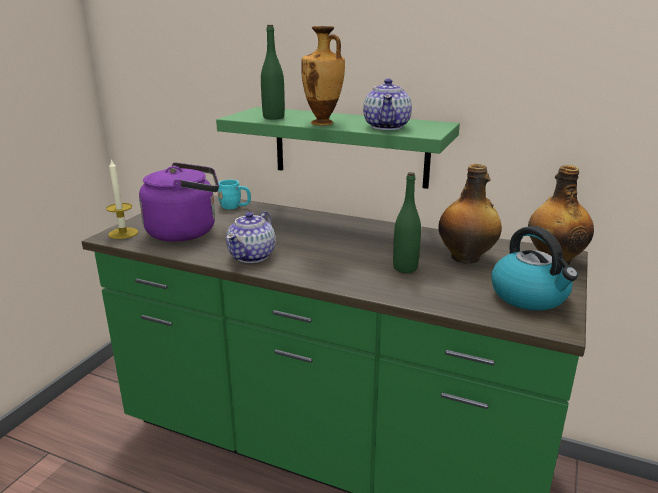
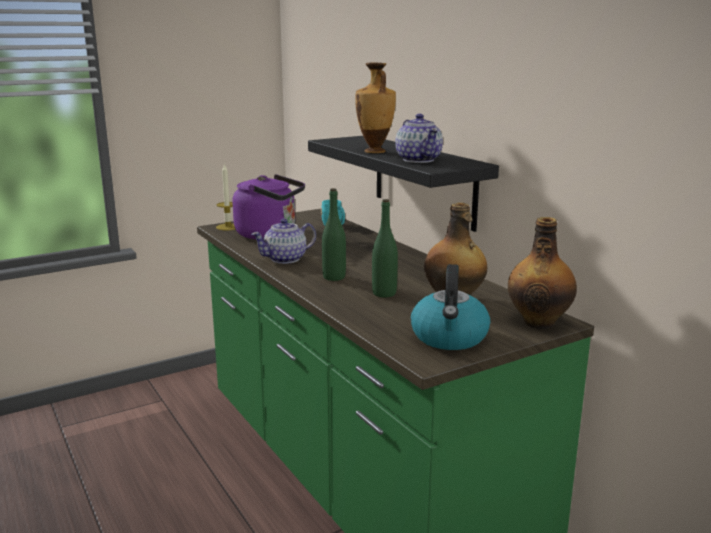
camera: 35 degrees right, 5 degrees down
green shelf [216,107,460,189] -> black shelf [308,136,499,232]
green bottle [261,25,285,120] -> green bottle moved to [322,188,346,281]
teapot [363,79,412,130] -> teapot turned 60 degrees counterclockwise [395,114,443,163]

